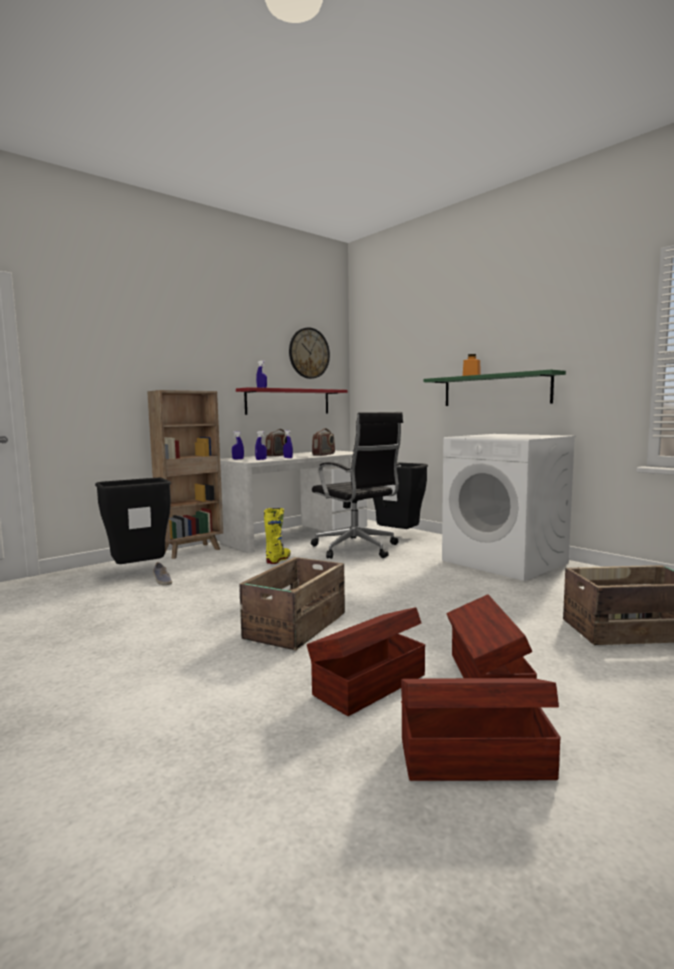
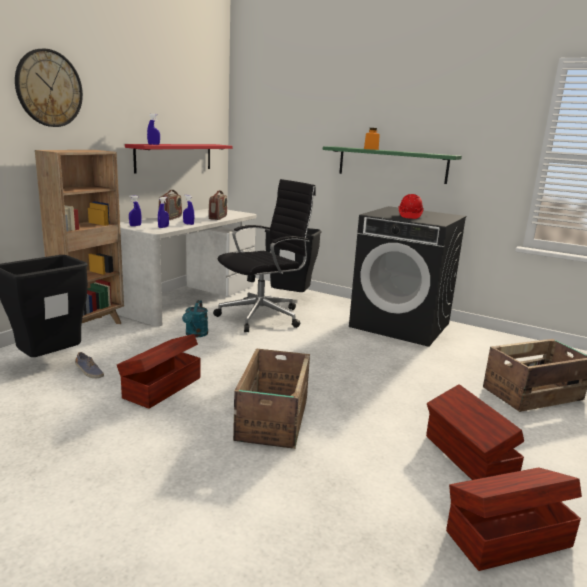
camera: 20 degrees left, 10 degrees up
yellow boot [264,508,291,564] -> turquoise watering can [182,300,208,338]
wall clock [289,328,330,379] -> wall clock moved to [15,49,83,127]
brown storage box [307,607,425,716] -> brown storage box moved to [117,334,200,409]
black office chair [311,412,403,559] -> black office chair turned 75 degrees counterclockwise [213,179,316,332]
white washing machine [442,434,576,581] -> black washing machine [349,206,466,347]
none -> red hard hat [399,194,424,219]

